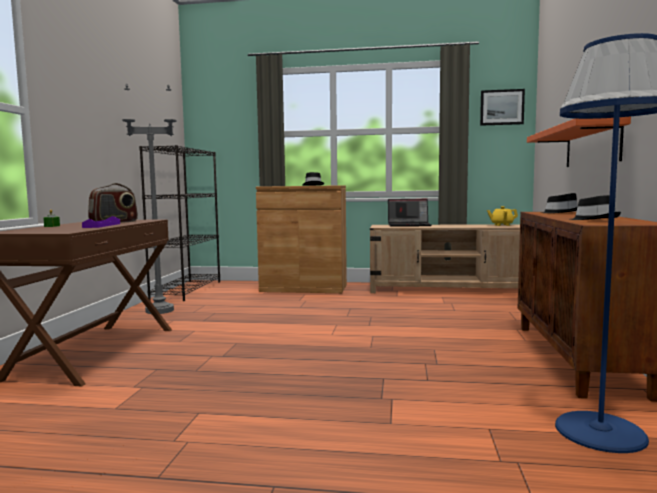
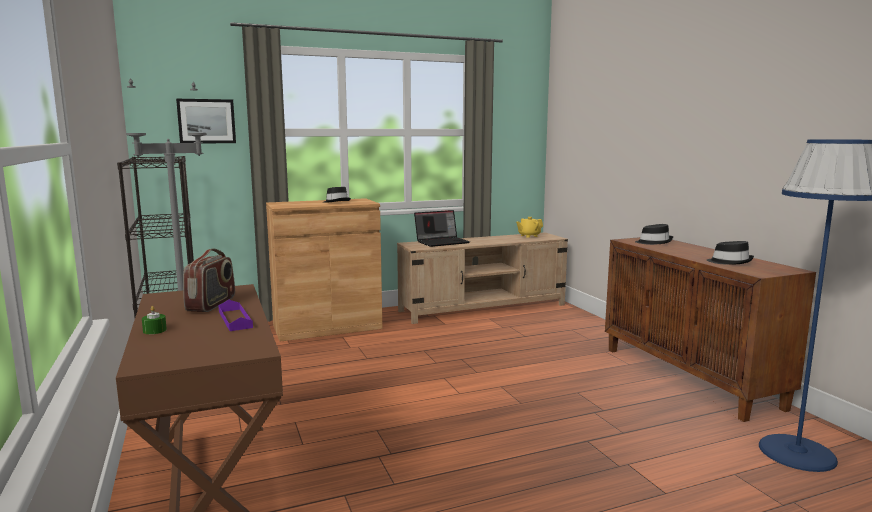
camera: 30 degrees left, 5 degrees up
picture [480,89,525,126] -> picture moved to [176,99,236,143]
orange shelf [527,116,631,167] -> none

